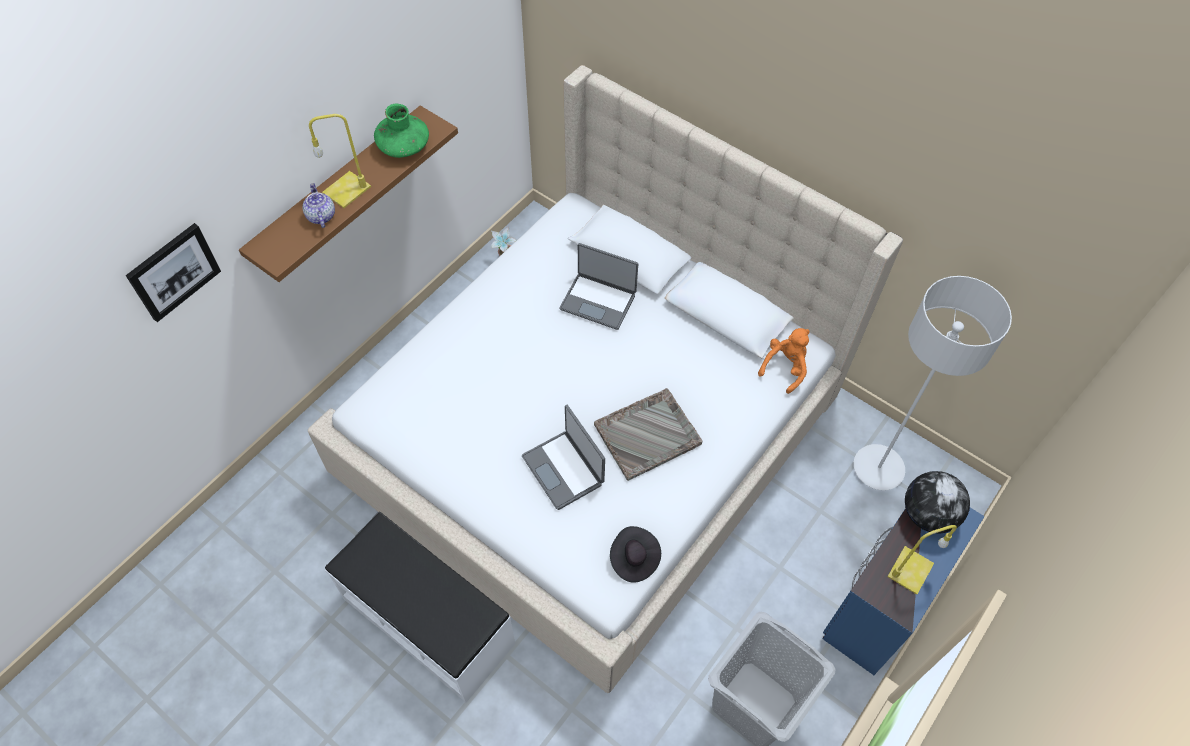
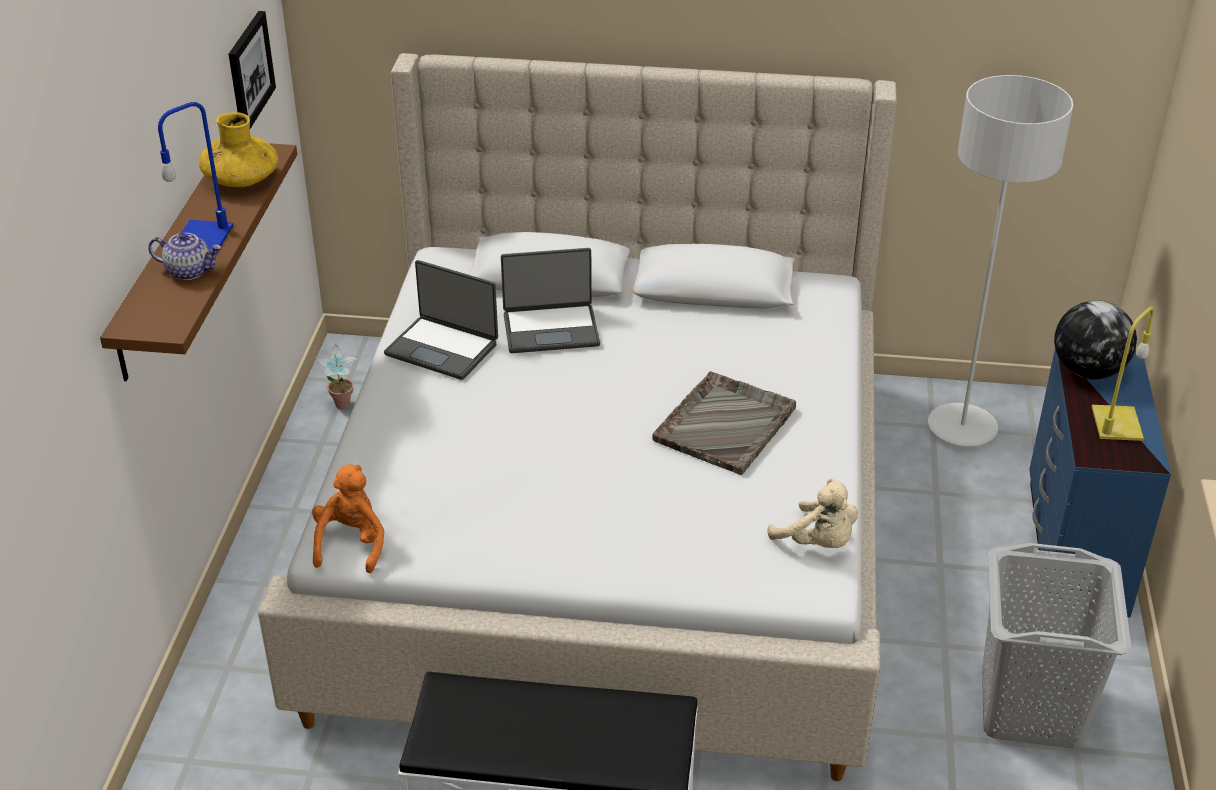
camera: 30 degrees left, 20 degrees down
picture [126,223,221,322] -> picture moved to [229,11,276,129]
teapot [303,183,335,228] -> teapot turned 150 degrees clockwise [148,233,221,280]
yellow table lamp [309,114,371,208] -> blue table lamp [158,102,234,253]
green vase [374,103,429,158] -> yellow vase [198,112,278,187]
laptop [522,405,605,510] -> laptop moved to [384,260,498,380]
black hat [610,526,661,583] -> beige plush toy [767,479,858,548]
orange plush toy [758,328,810,394] -> orange plush toy moved to [312,464,384,573]

